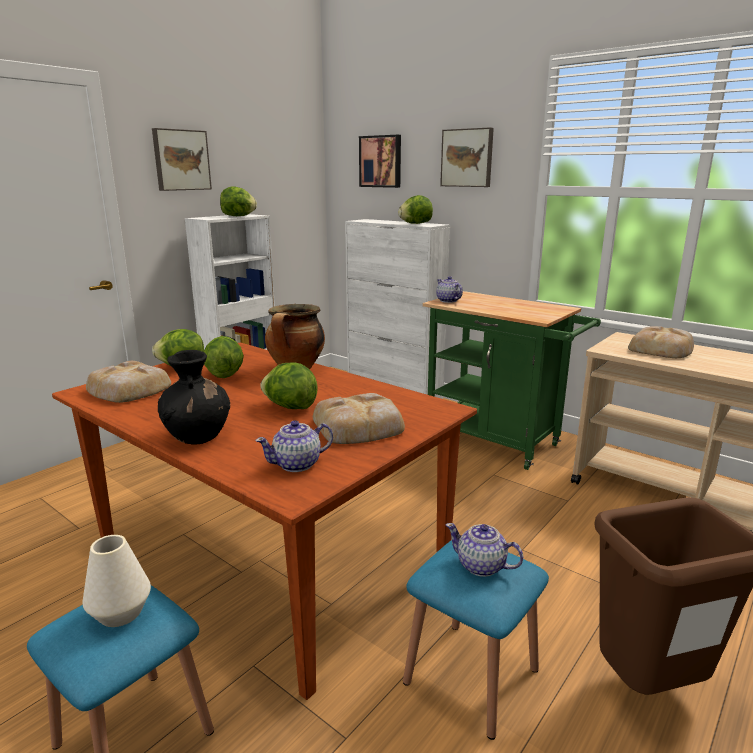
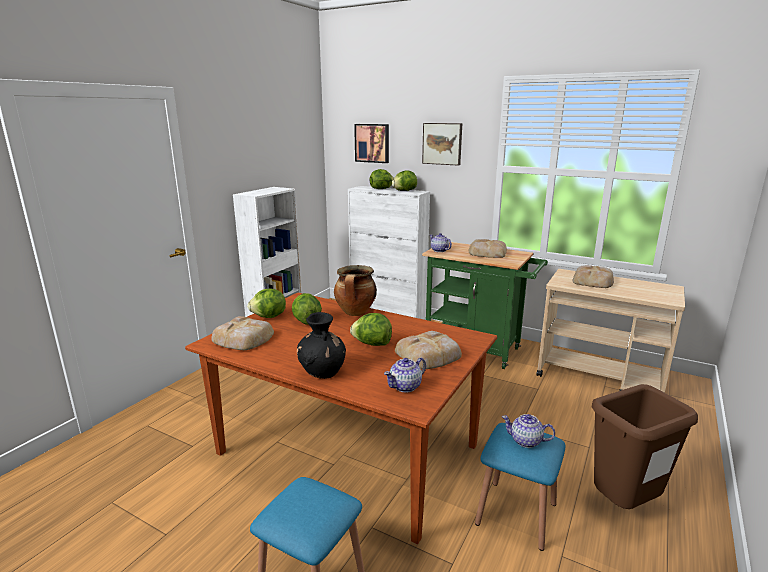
camera: 10 degrees left, 0 degrees up
white vase [82,535,151,627] -> none
picture [152,128,212,191] -> none
lettuce [220,186,257,216] -> lettuce moved to [370,169,394,189]
none -> bread [468,239,507,258]

